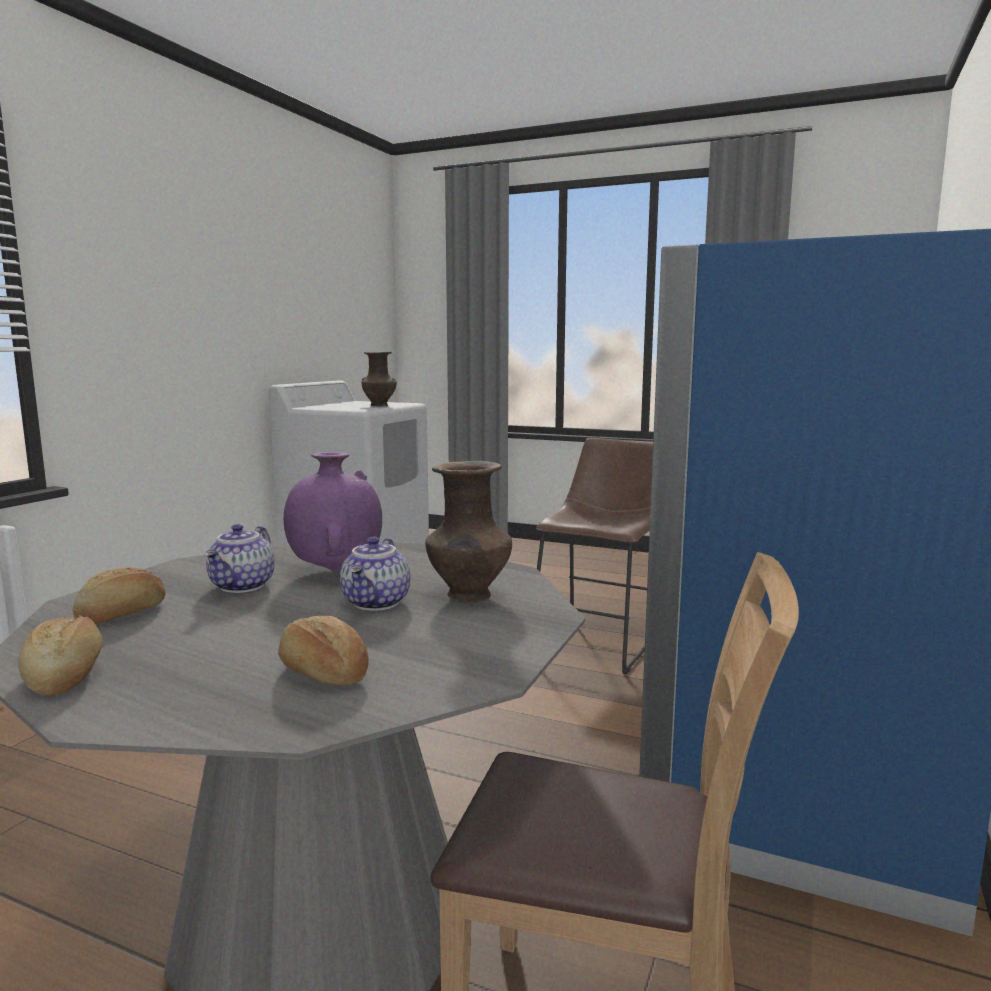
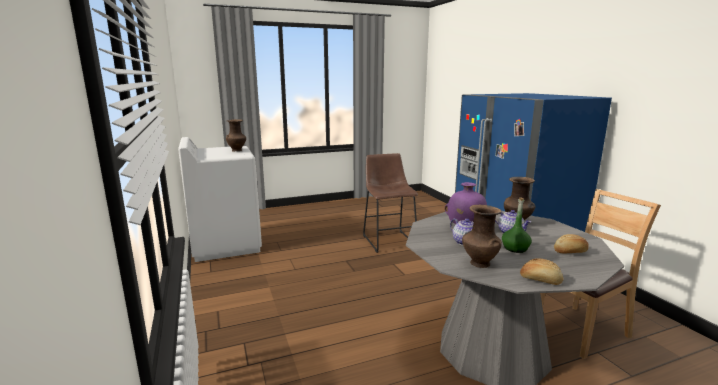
camera: 45 degrees left, 5 degrees up
bread [73,567,166,624] -> brown vase [462,204,502,268]
none -> green bottle [502,197,532,253]

